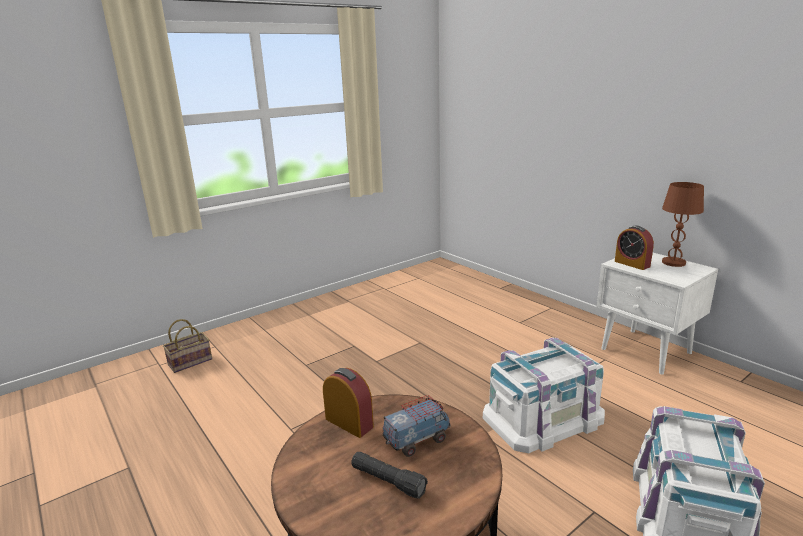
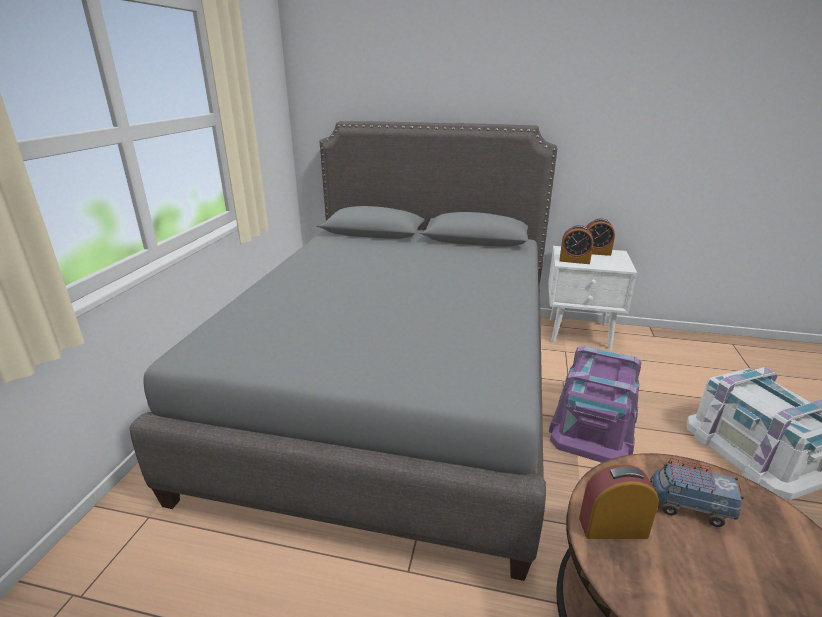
camera: 40 degrees left, 5 degrees up
basket [163,319,212,373] -> none
black flashlight [351,452,428,499] -> none
toy truck [383,395,451,457] -> toy truck turned 90 degrees counterclockwise [650,458,744,527]
white storage box [483,337,605,453] -> purple storage box [549,346,641,463]
brown table lamp [662,182,704,267] -> alarm clock [586,218,615,256]
none -> grey bed [129,121,558,581]

